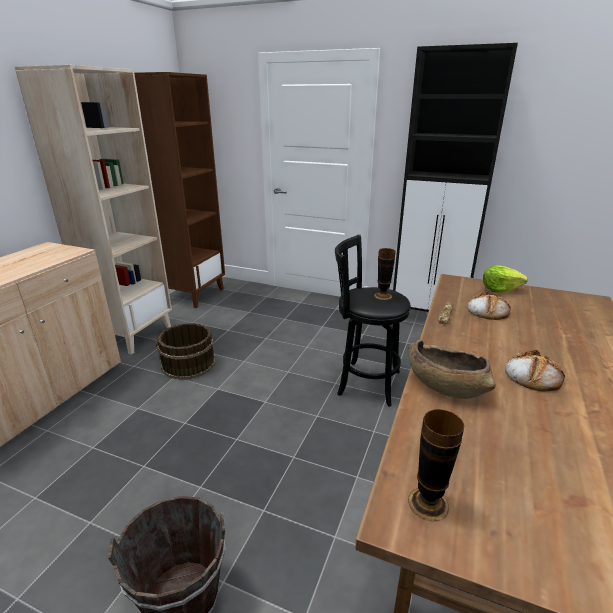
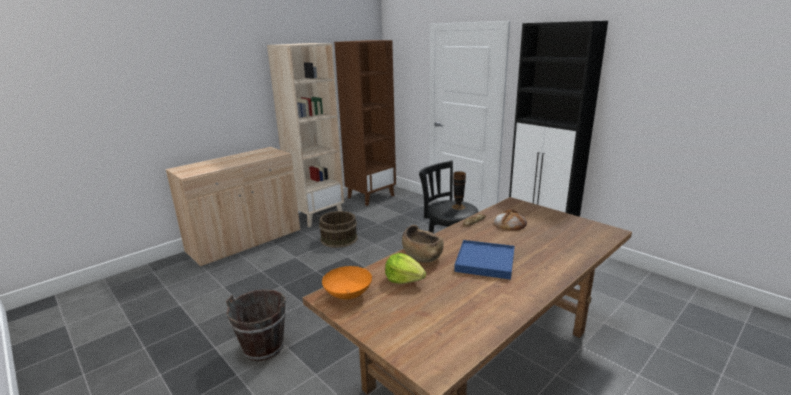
camera: 25 degrees right, 5 degrees down
vase [408,409,464,522] -> orange bowl [322,266,372,299]
lettuce [483,265,528,293] -> lettuce moved to [385,253,426,284]
bread [505,350,565,392] -> blue tray [454,240,515,280]

